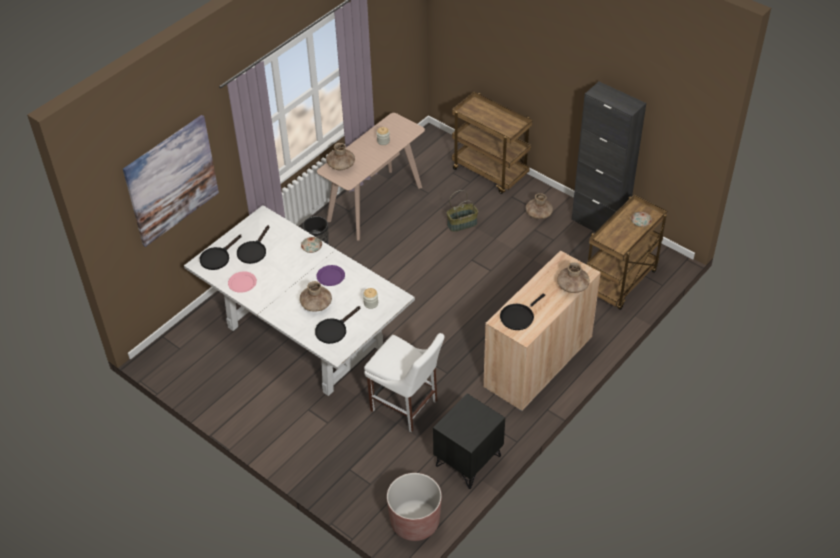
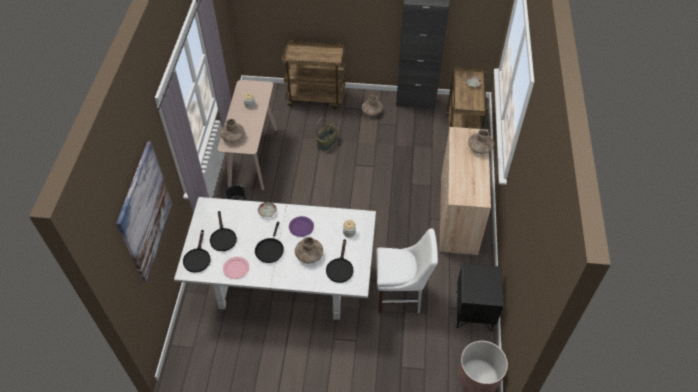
camera: 35 degrees left, 5 degrees up
black frying pan [500,294,545,330] -> black frying pan moved to [255,222,284,263]

